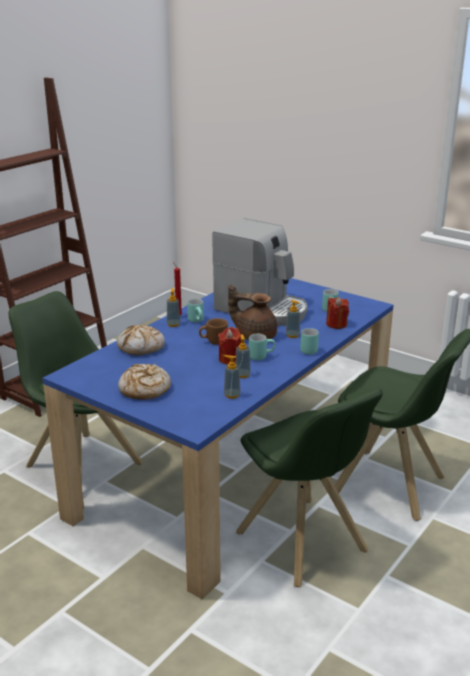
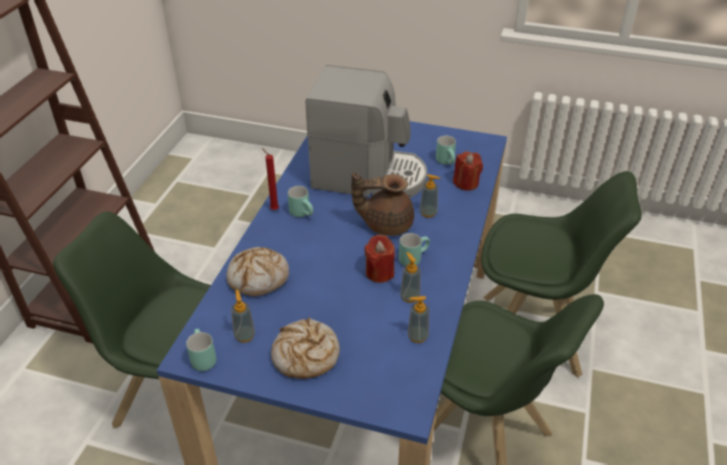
camera: 20 degrees left, 15 degrees up
soap dispenser [167,288,181,327] -> soap dispenser moved to [231,289,255,343]
brown mug [199,318,228,345] -> none
turquoise mug [300,328,319,355] -> turquoise mug moved to [186,329,216,371]

